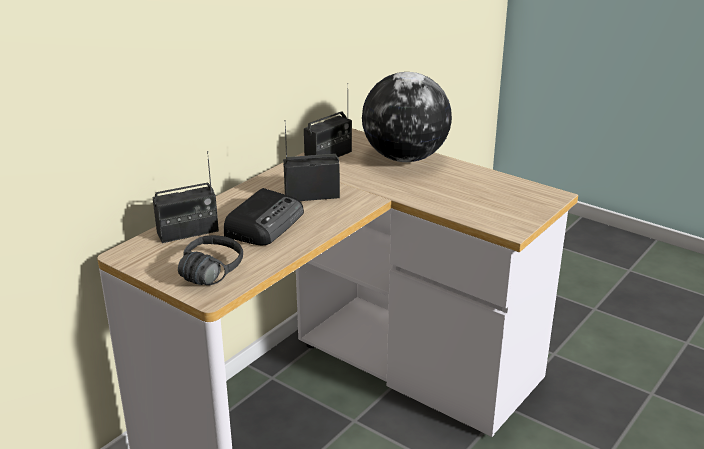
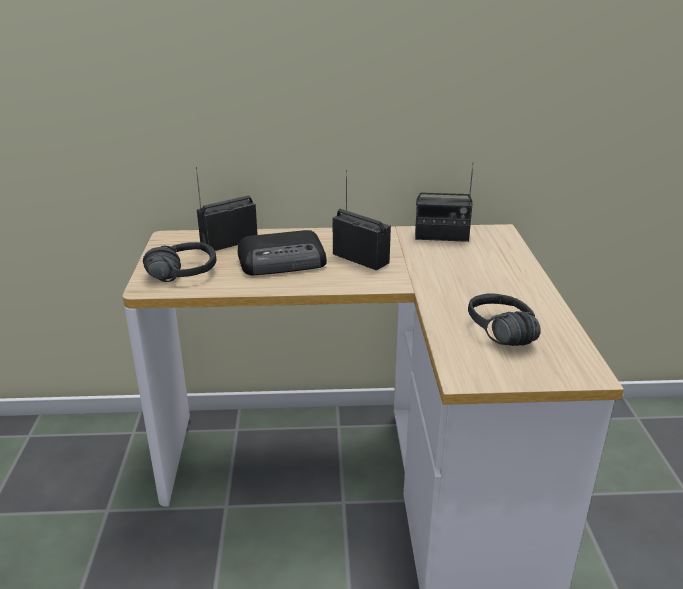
camera: 50 degrees right, 0 degrees up
radio [152,151,219,243] -> radio turned 120 degrees clockwise [196,167,258,251]
globe [362,72,452,162] -> none
none -> black headphones [468,293,541,346]

